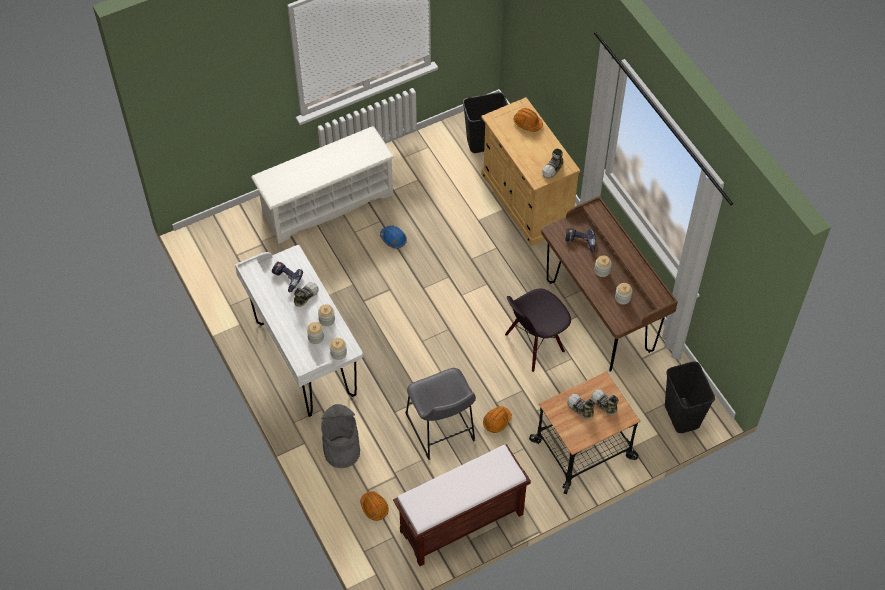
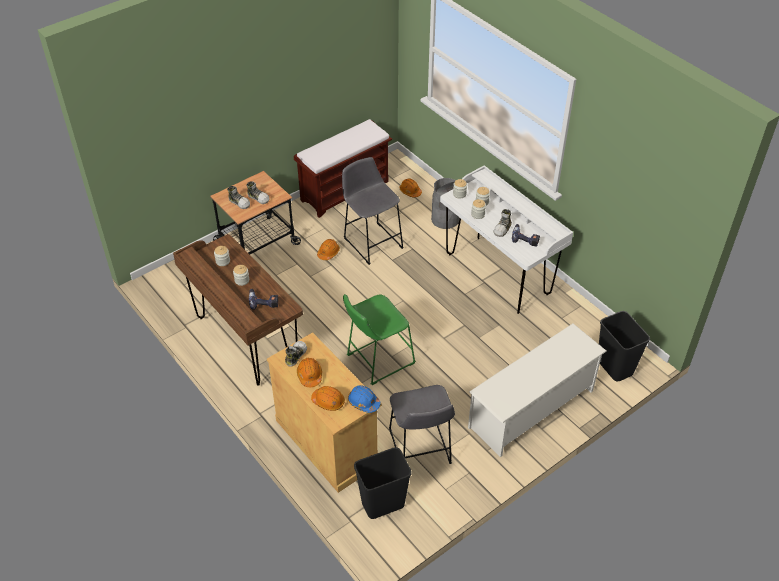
camera: 170 degrees right, 10 degrees down
blue hard hat [380,225,407,249] -> blue hard hat moved to [348,385,380,413]
black chair [505,288,571,372] -> none
black trash can [665,361,715,433] -> black trash can moved to [599,311,650,381]
none -> orange hard hat [297,358,322,387]
none -> green stool [343,294,416,385]
none -> grey stool [389,385,455,464]

